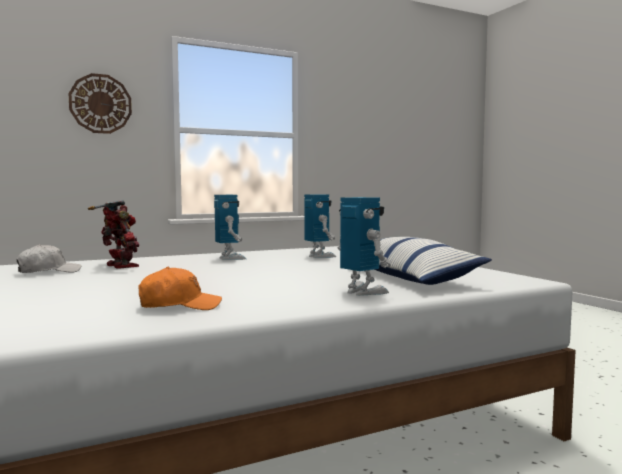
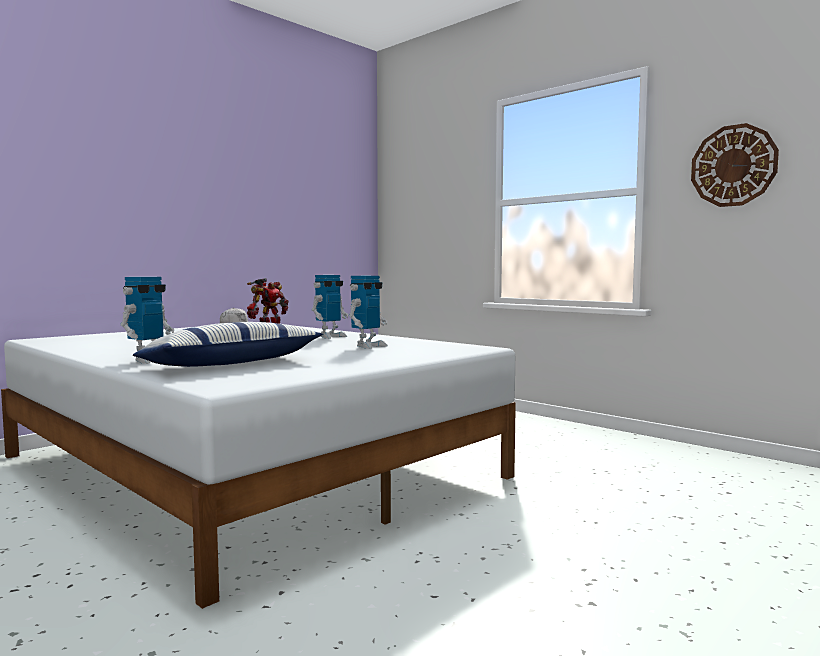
camera: 70 degrees right, 0 degrees up
wall clock [68,73,132,134] -> wall clock moved to [691,123,779,207]
orange cap [138,267,222,310] -> none

